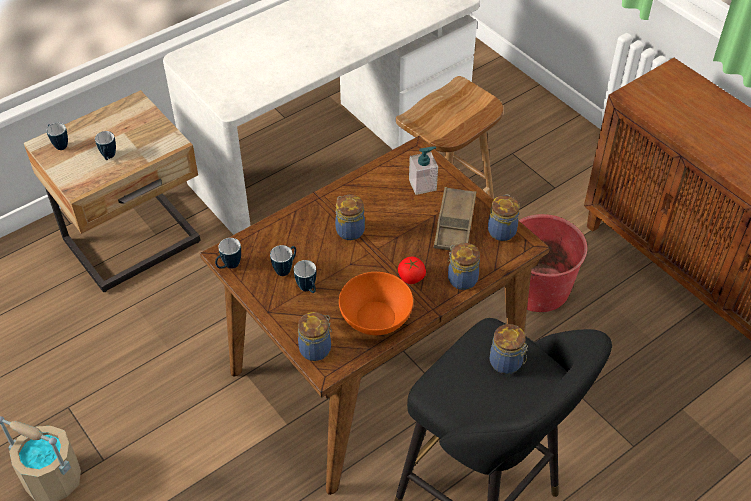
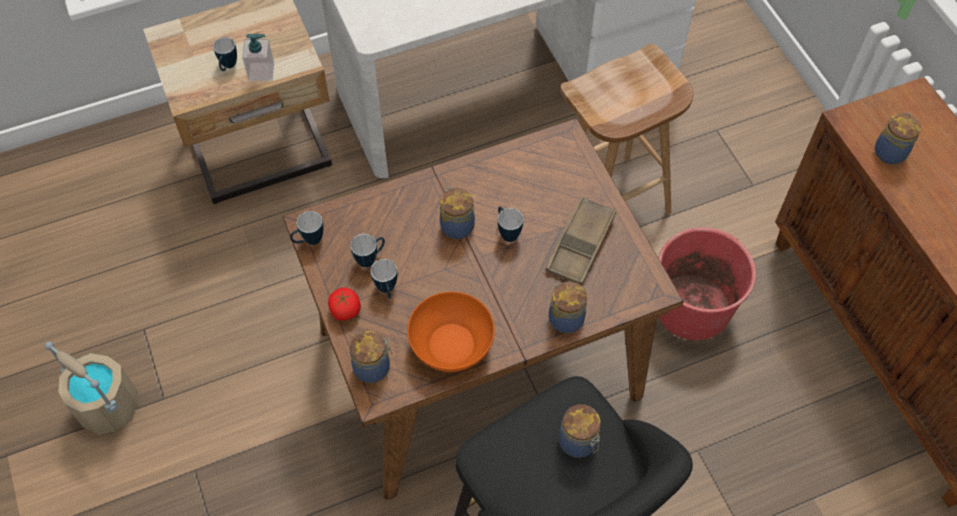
camera: 15 degrees right, 10 degrees up
mug [46,123,68,150] -> mug moved to [498,207,523,242]
tomato [398,257,426,284] -> tomato moved to [328,288,361,321]
soap dispenser [409,146,438,195] -> soap dispenser moved to [242,34,274,81]
jar [488,194,519,241] -> jar moved to [875,112,921,164]

